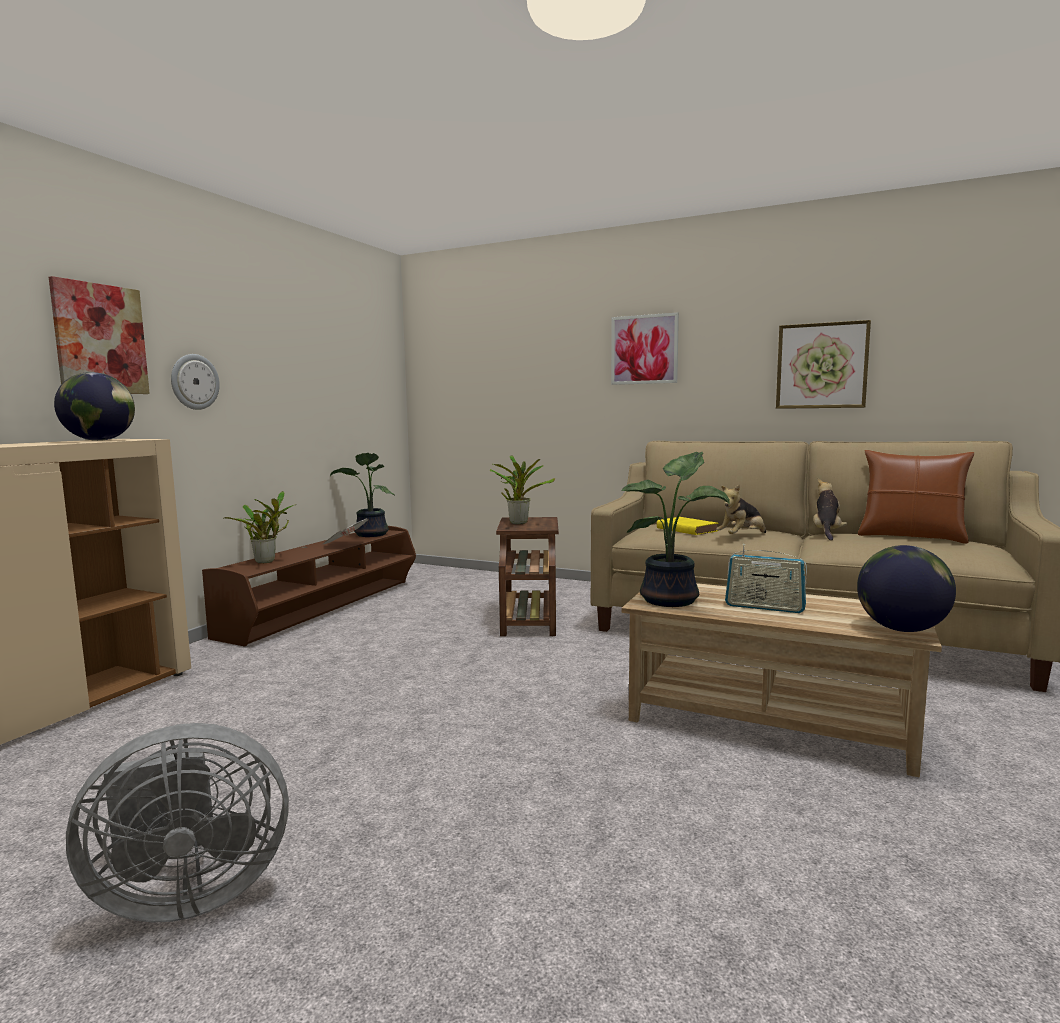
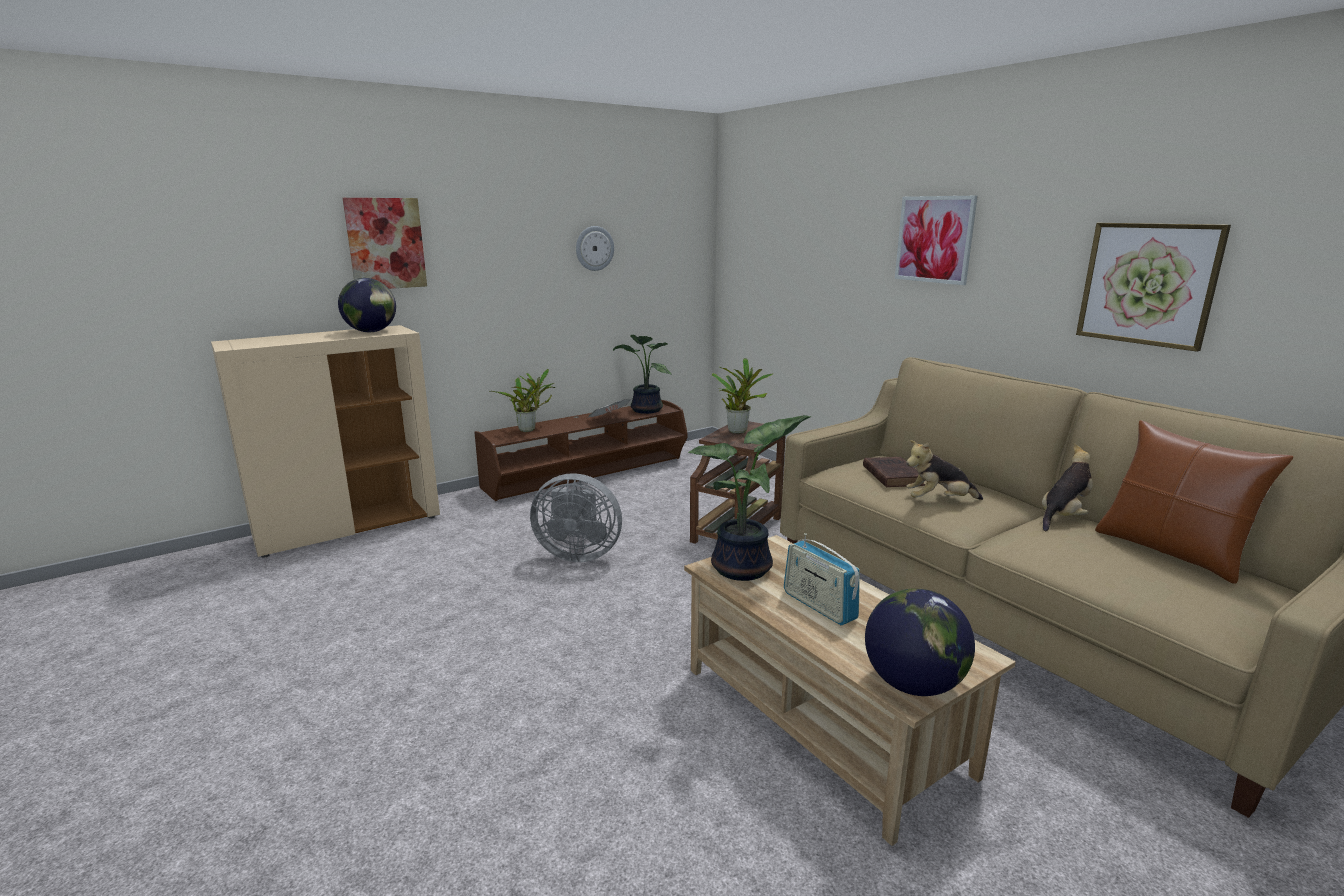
camera: 30 degrees right, 10 degrees up
grey fan [66,723,289,922] -> grey fan moved to [530,473,622,562]
wall clock [171,354,220,410] -> wall clock moved to [576,226,614,271]
yellow book [657,517,719,535] -> brown book [863,457,925,487]

